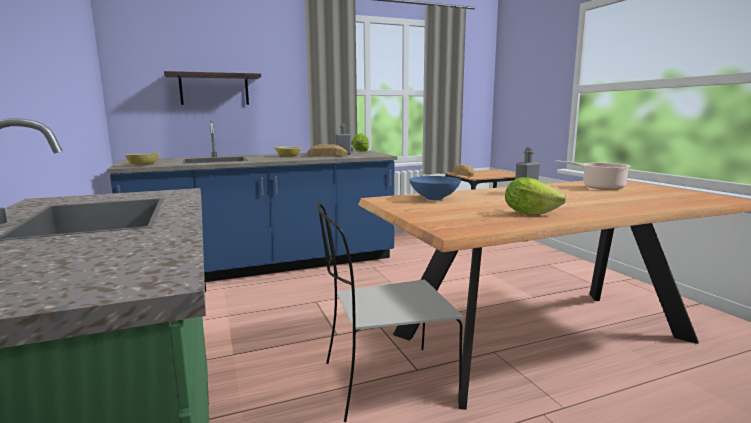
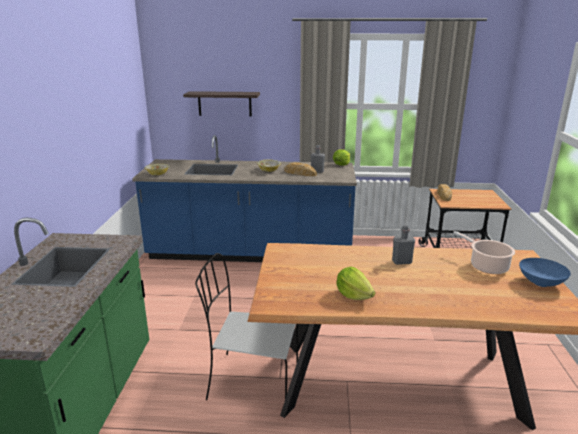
camera: 25 degrees right, 10 degrees up
blue bowl [409,176,461,200] -> blue bowl moved to [519,258,571,287]

